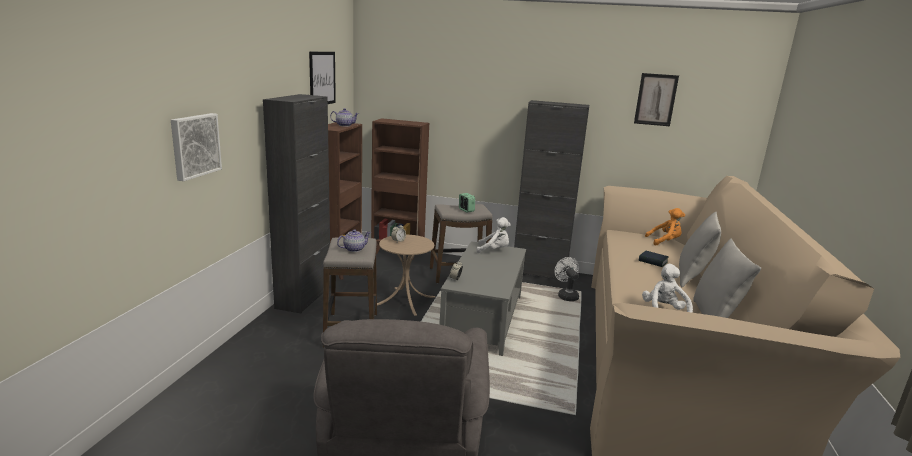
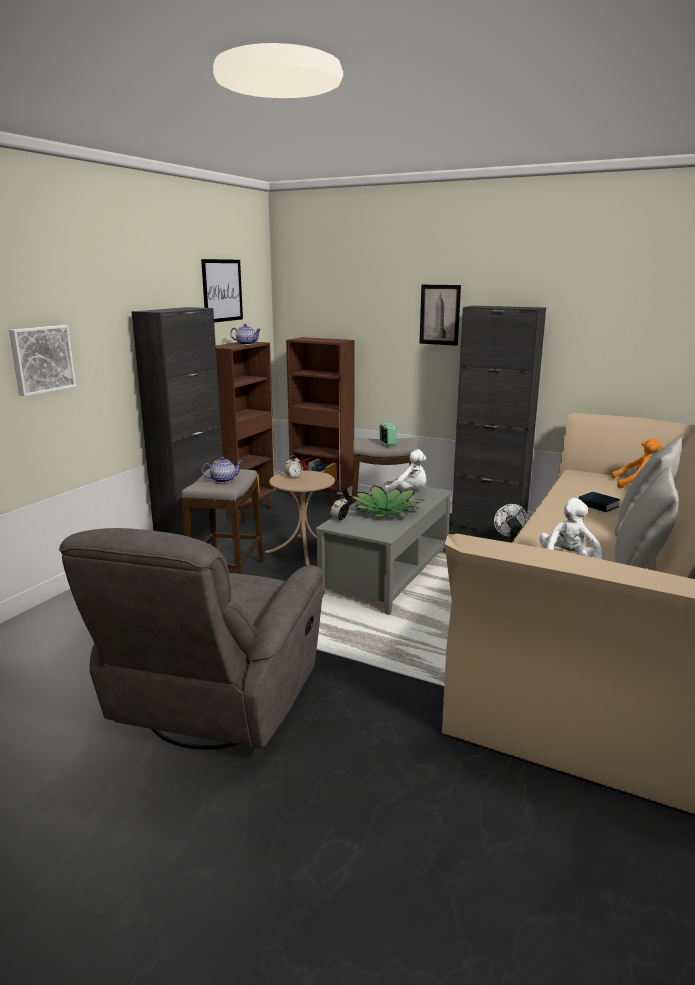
camera: 15 degrees right, 0 degrees up
picture [634,73,679,126] -> picture moved to [419,285,461,346]
none -> potted plant [350,485,424,517]

